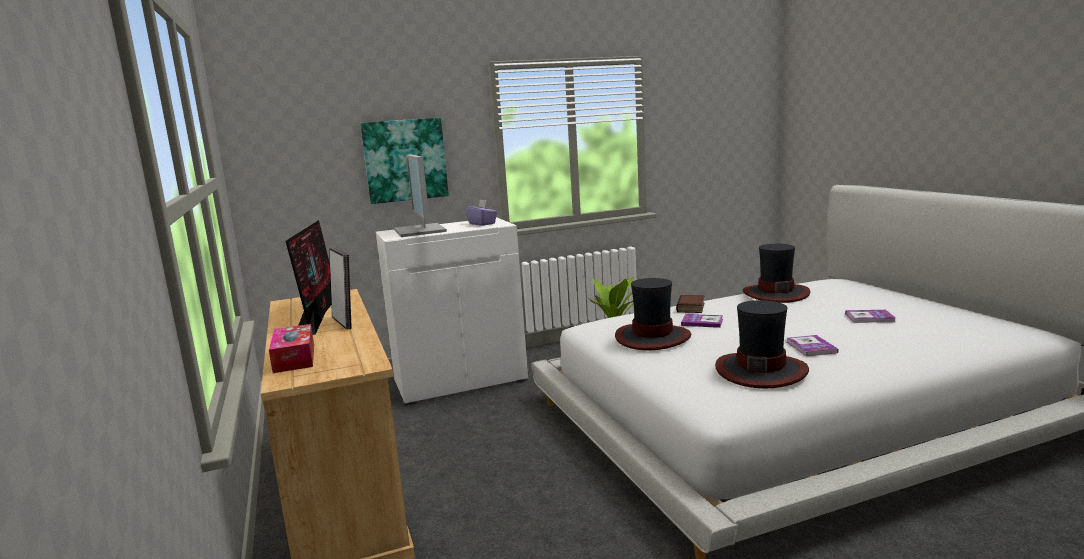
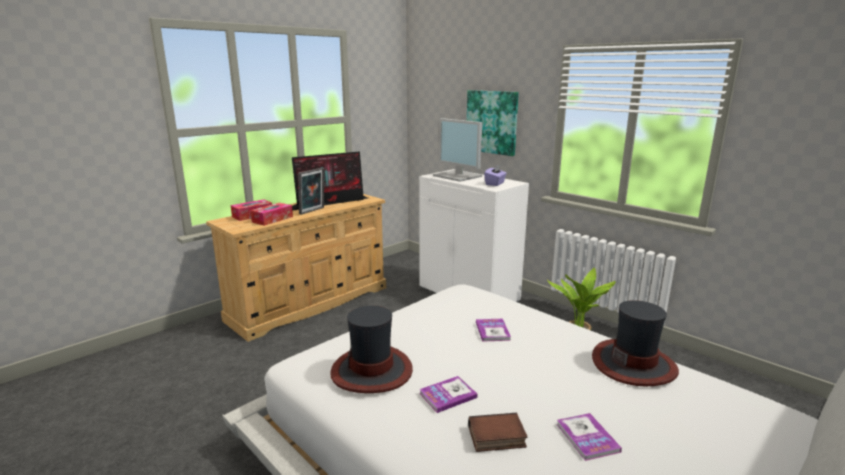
camera: 65 degrees right, 5 degrees up
monitor [394,155,447,237] -> monitor turned 90 degrees counterclockwise [433,118,482,182]
hat [615,278,691,350] -> none
book [676,295,704,313] -> book moved to [468,413,528,452]
none -> tissue box [250,203,293,226]

